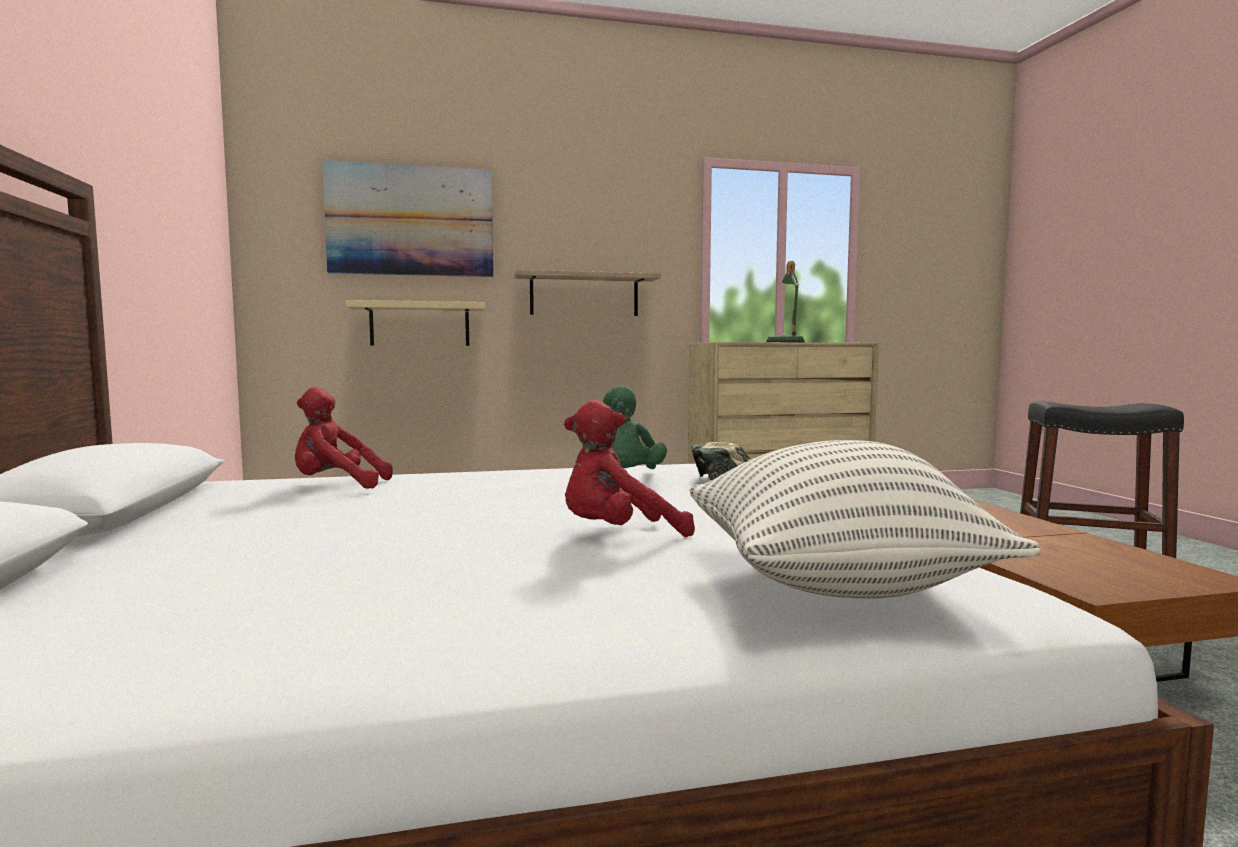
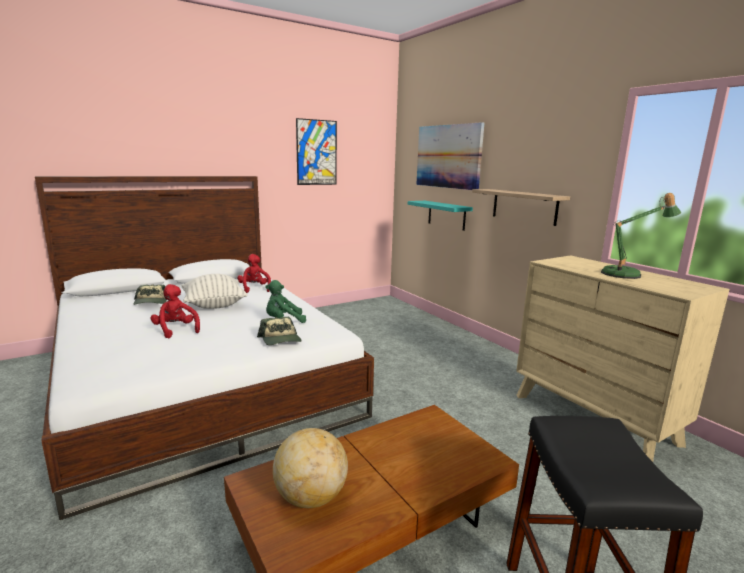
camera: 70 degrees right, 10 degrees up
beige shelf [345,300,486,346] -> turquoise shelf [408,201,473,231]
pillow [689,440,1041,598] -> pillow moved to [181,274,247,309]
none -> cap [134,285,167,305]
none -> globe [273,428,348,508]
none -> picture [296,118,337,185]

